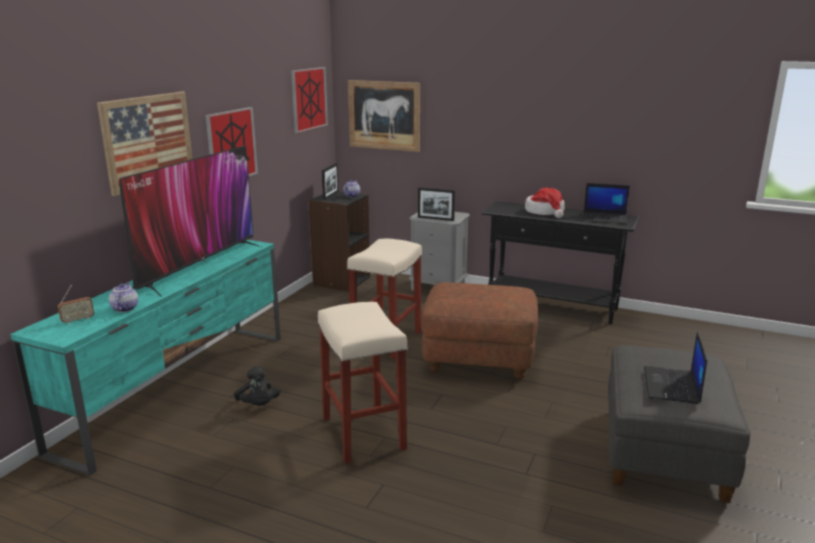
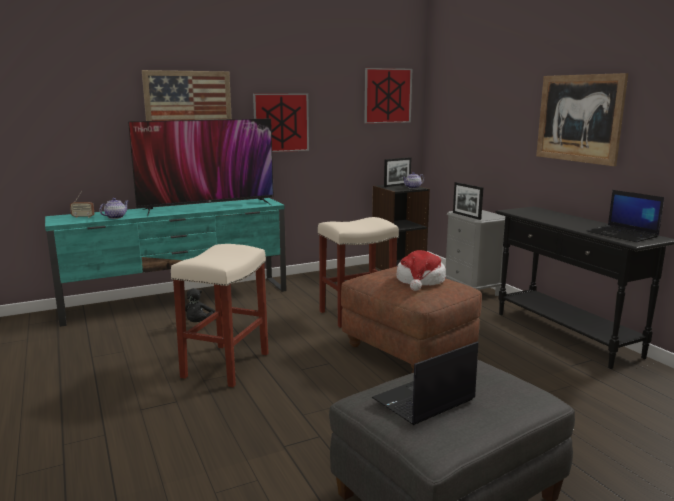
camera: 40 degrees right, 5 degrees down
picture [348,80,420,152] -> picture moved to [536,73,628,166]
hat [525,188,565,218] -> hat moved to [397,250,446,291]

